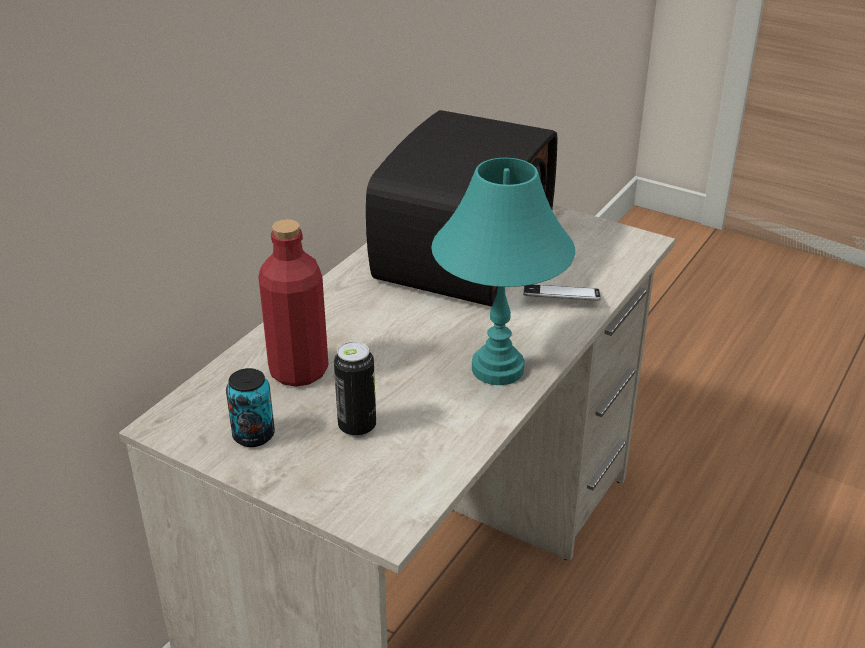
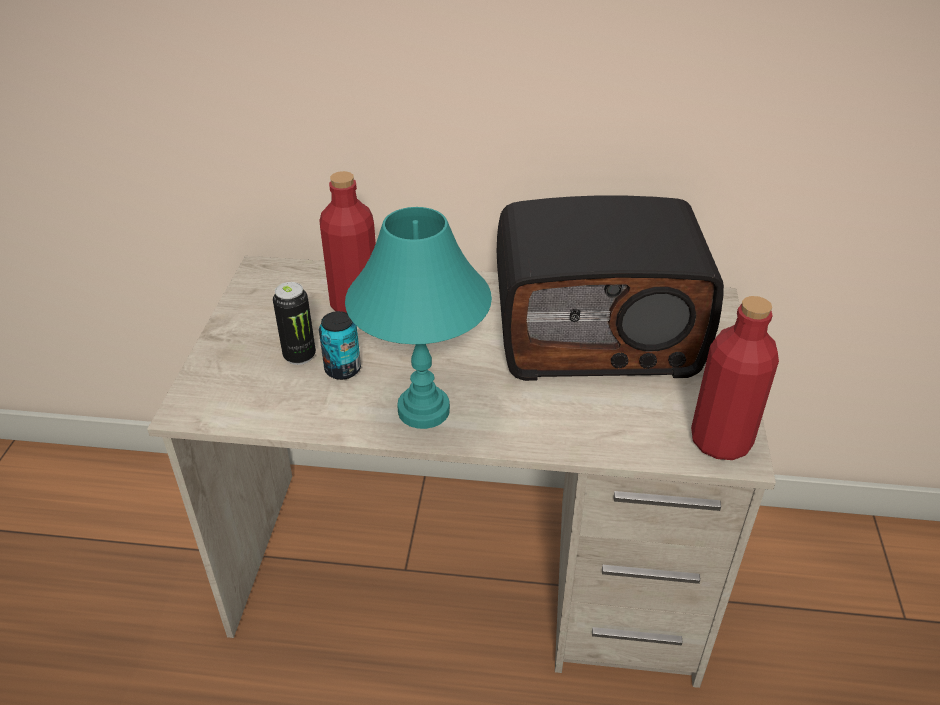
camera: 65 degrees right, 5 degrees up
can [226,368,275,447] -> can moved to [319,311,361,380]
phone [523,284,601,300] -> none
none -> red bottle [691,296,779,460]

